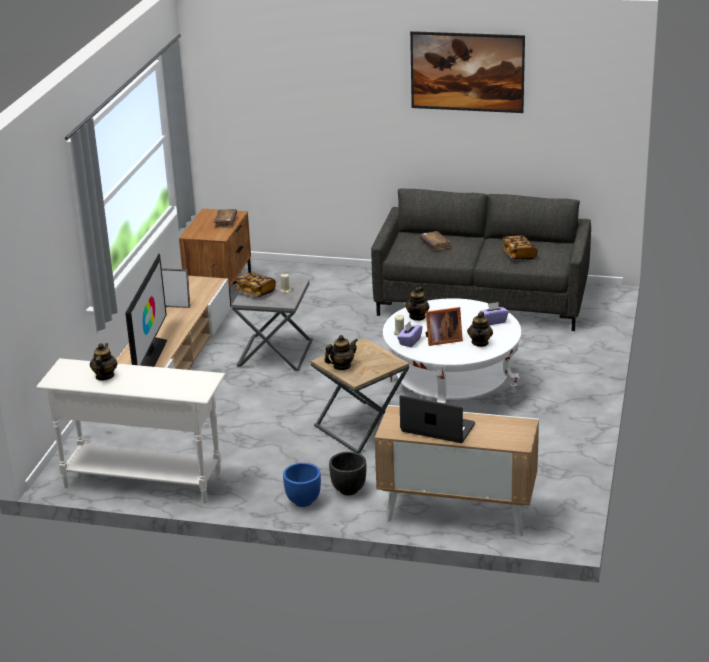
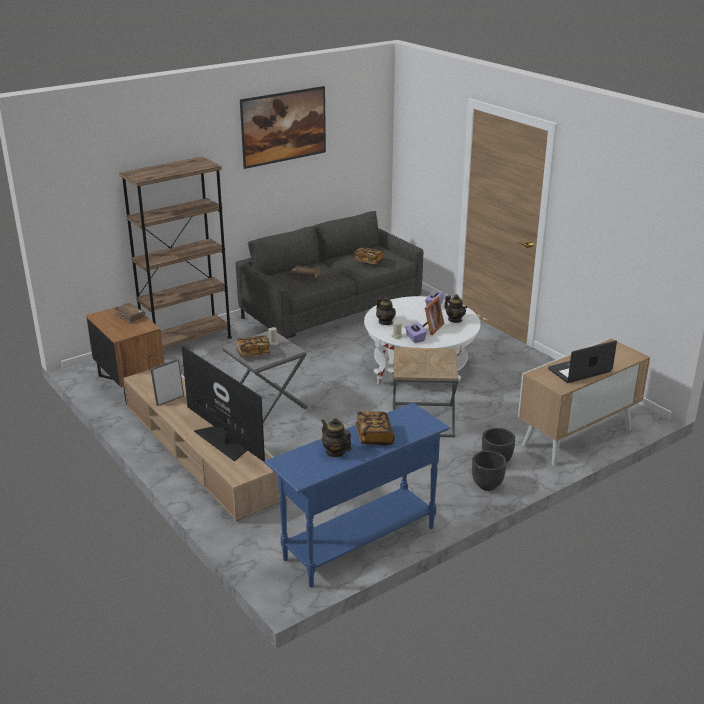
camera: 50 degrees left, 0 degrees up
white console table [36,358,225,504] -> blue console table [264,403,450,588]
blue planter [283,463,321,507] -> black planter [472,451,507,491]
teapot [324,335,358,370] -> none
none -> brown bookcase [119,157,232,348]
none -> book [356,412,395,445]

